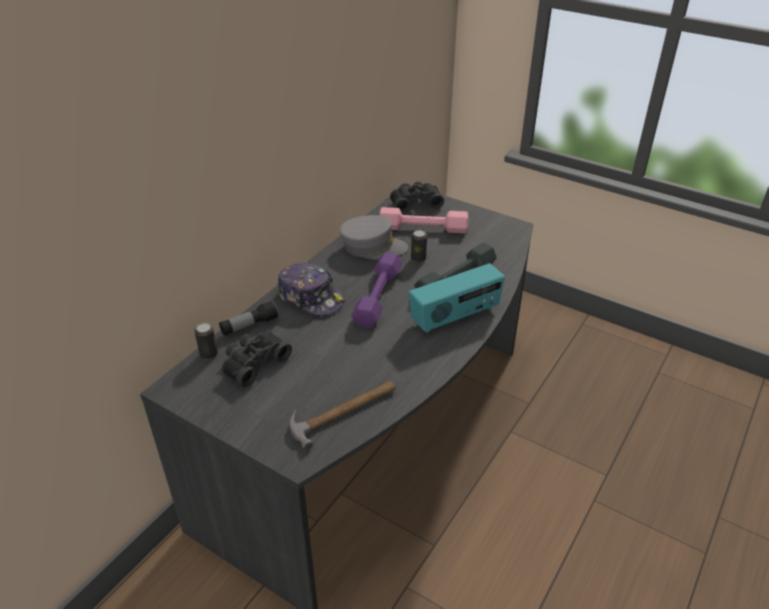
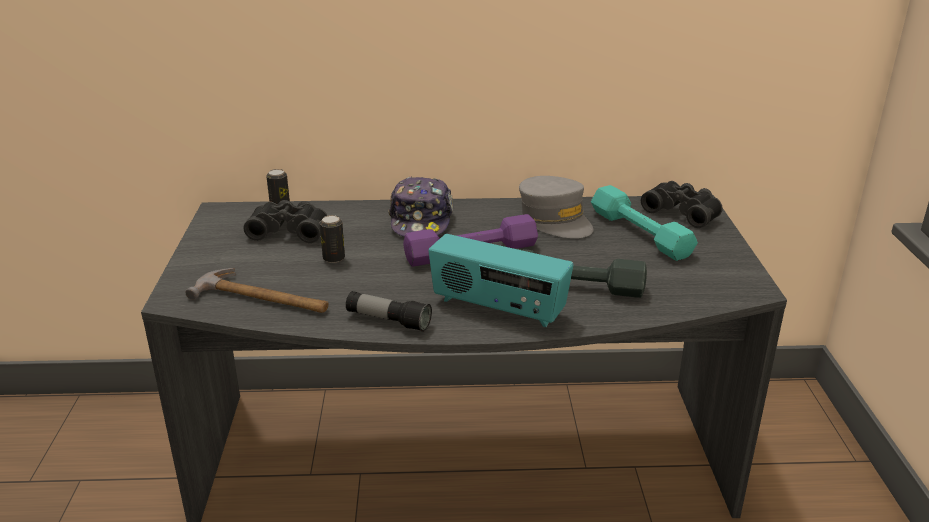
camera: 55 degrees right, 10 degrees down
flashlight [219,300,279,336] -> flashlight moved to [346,291,432,332]
pink dumbbell [379,207,469,233] -> turquoise dumbbell [591,185,698,261]
can [411,230,427,262] -> can moved to [320,215,345,263]

